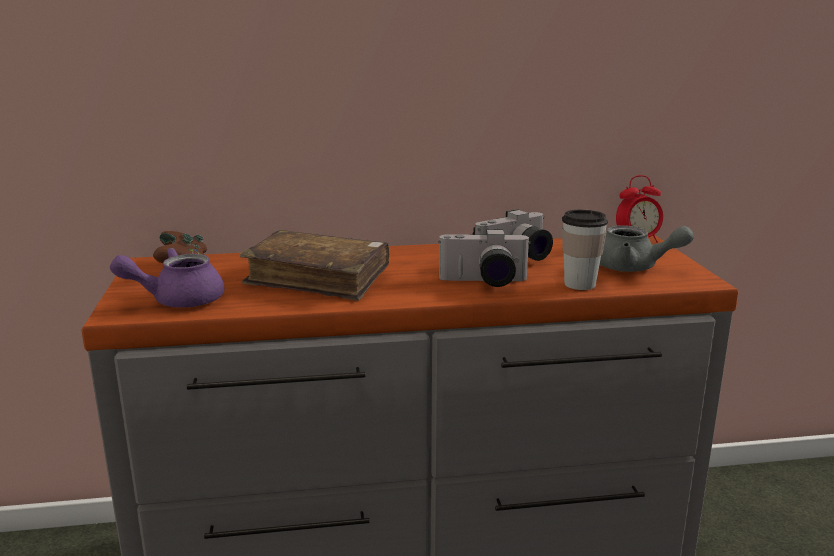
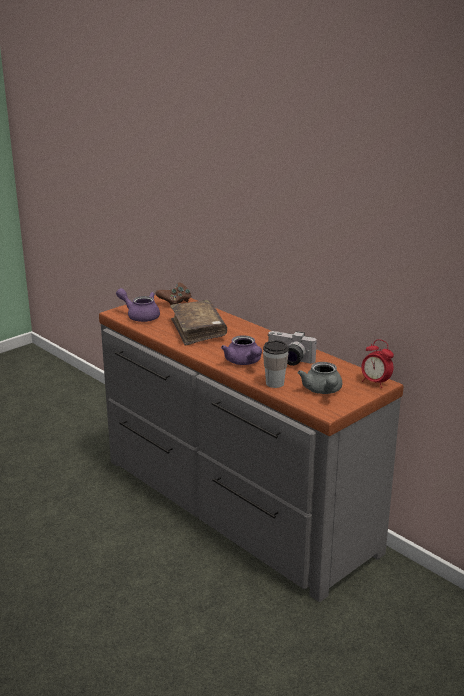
camera: 55 degrees right, 5 degrees up
camera [438,229,531,287] -> purple teapot [221,335,262,365]

